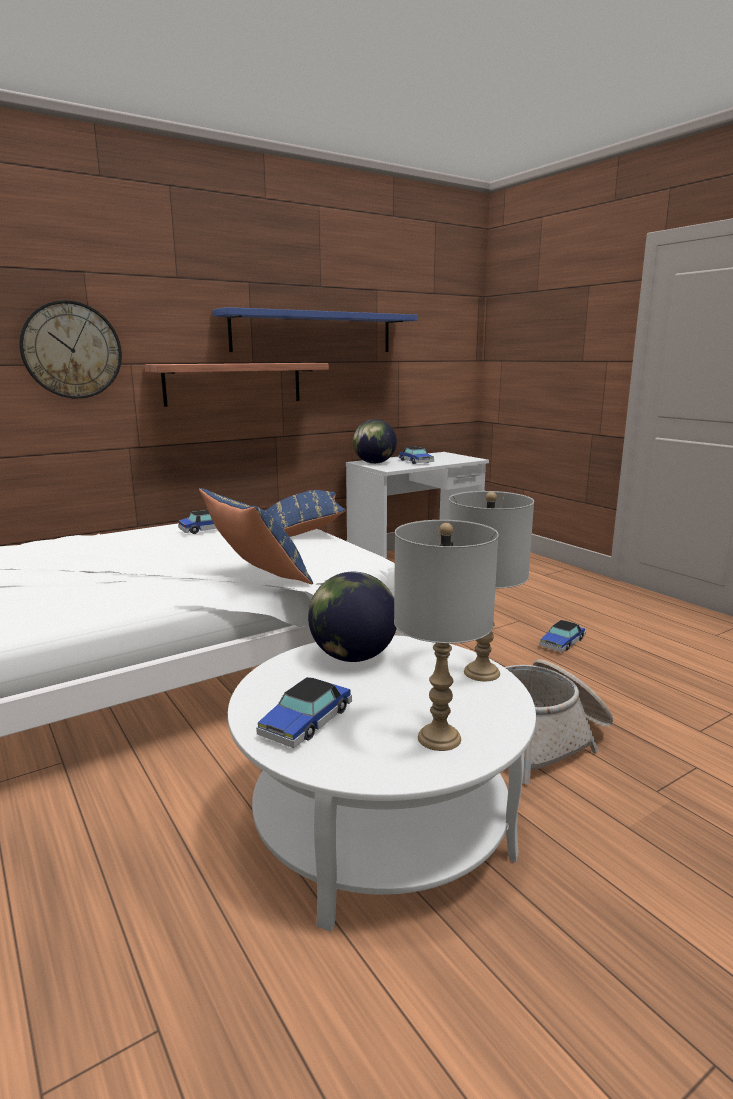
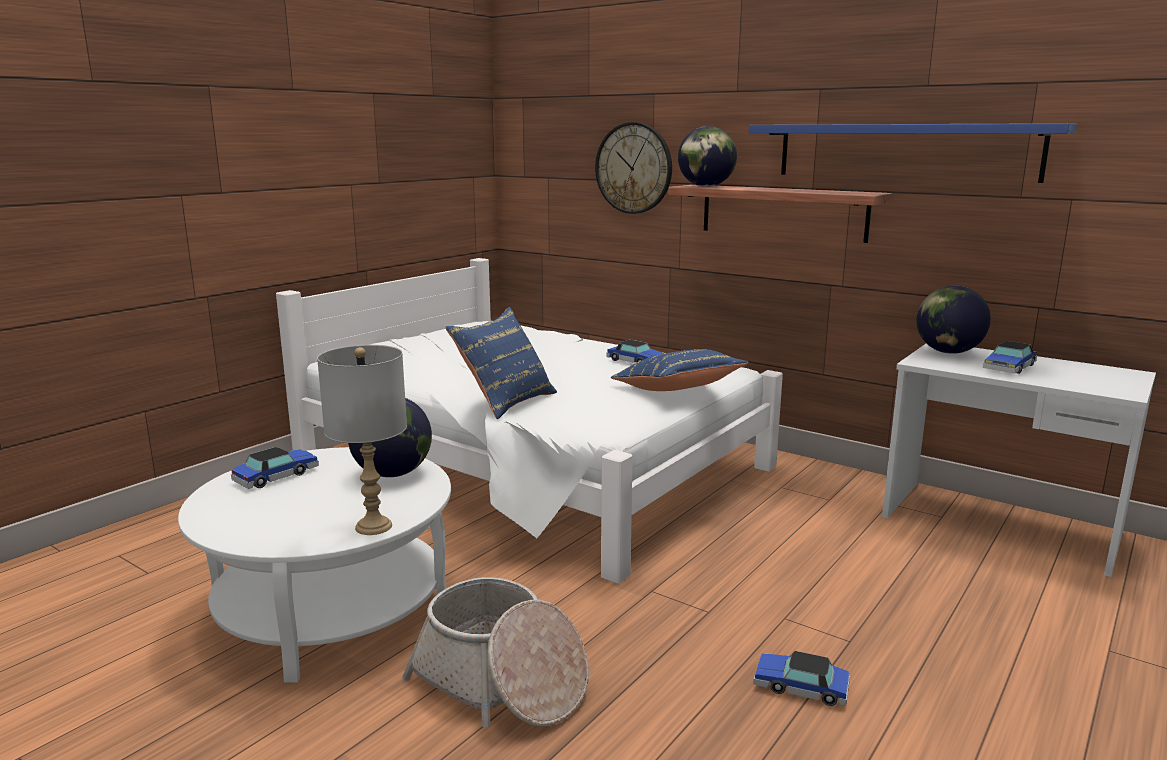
camera: 70 degrees right, 0 degrees up
toy car [256,677,352,748] -> toy car turned 120 degrees clockwise [231,447,319,489]
grey table lamp [394,520,499,751] -> none
none -> globe [678,126,737,187]

